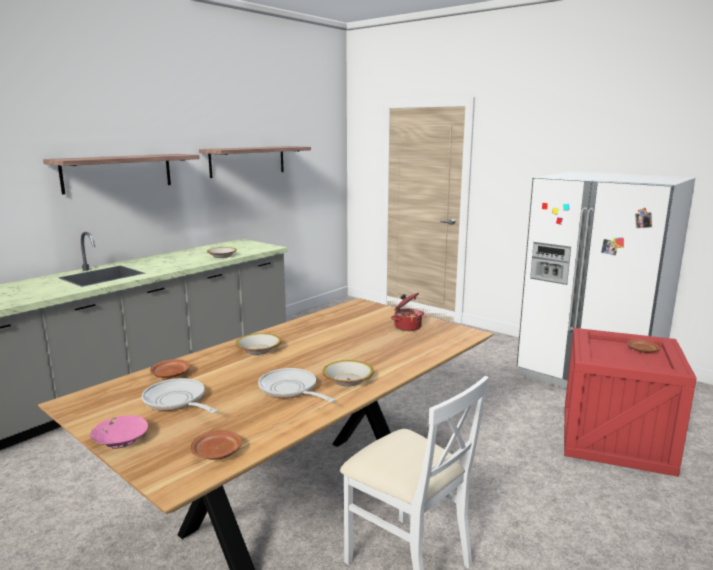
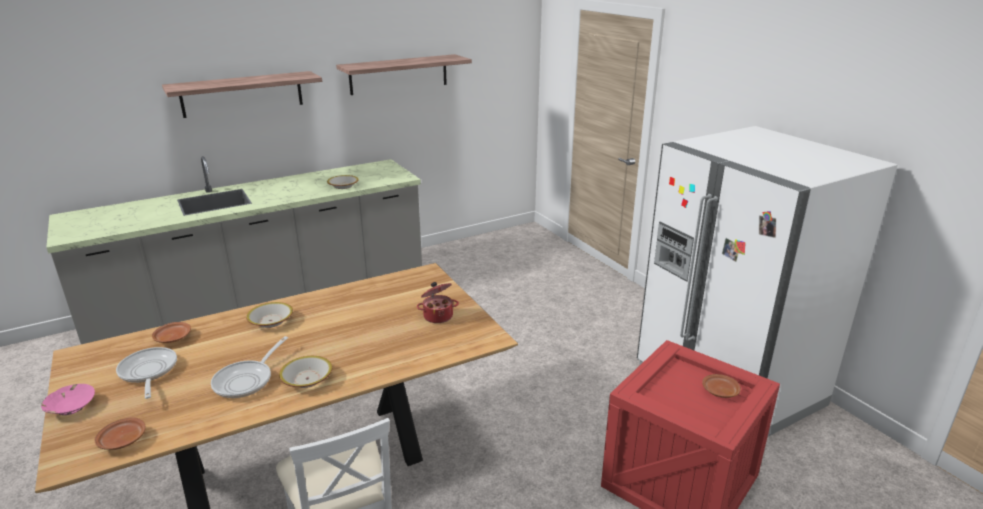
camera: 20 degrees right, 10 degrees up
frying pan [258,368,335,402] -> frying pan turned 135 degrees counterclockwise [211,336,288,398]

